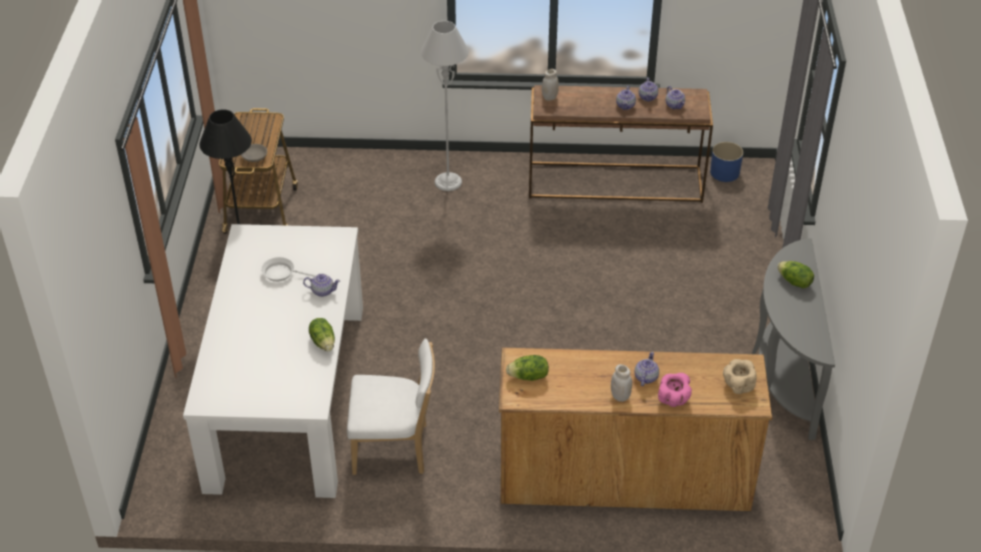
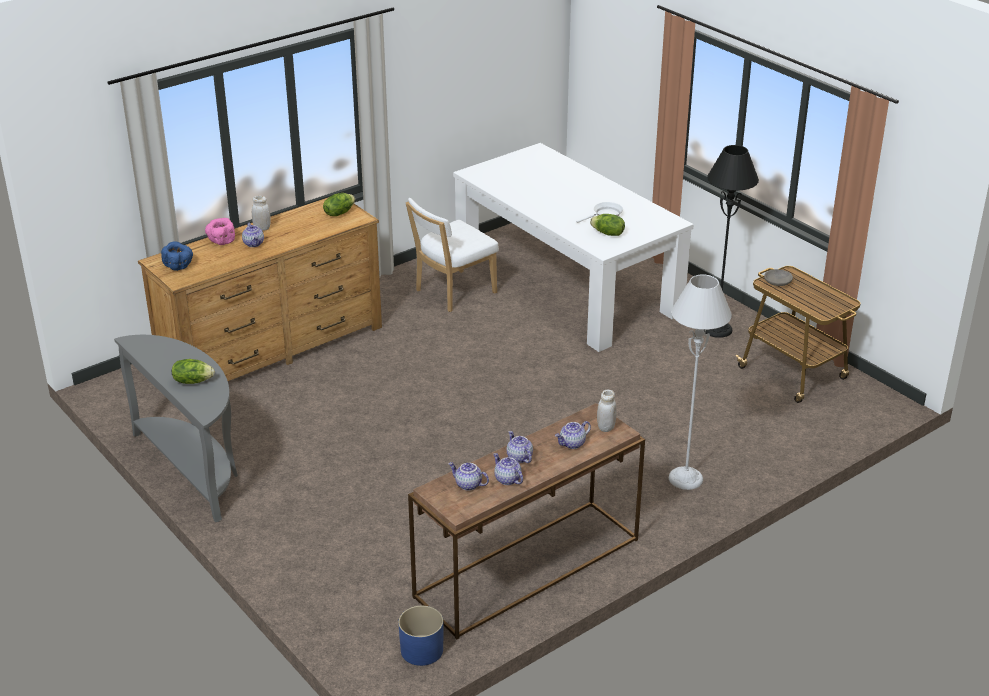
camera: 140 degrees right, 10 degrees down
teapot [303,274,340,297] -> teapot moved to [555,421,591,449]
lettuce [309,318,335,352] -> lettuce moved to [590,214,625,236]
beige bowl [723,359,757,394] -> blue bowl [161,241,193,271]

